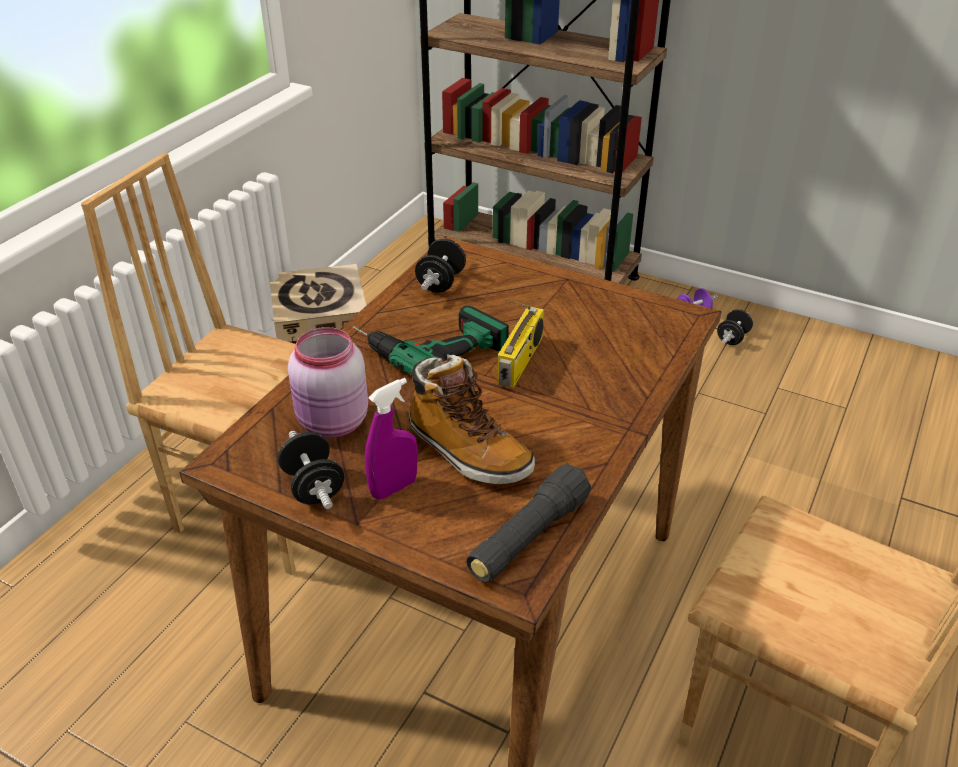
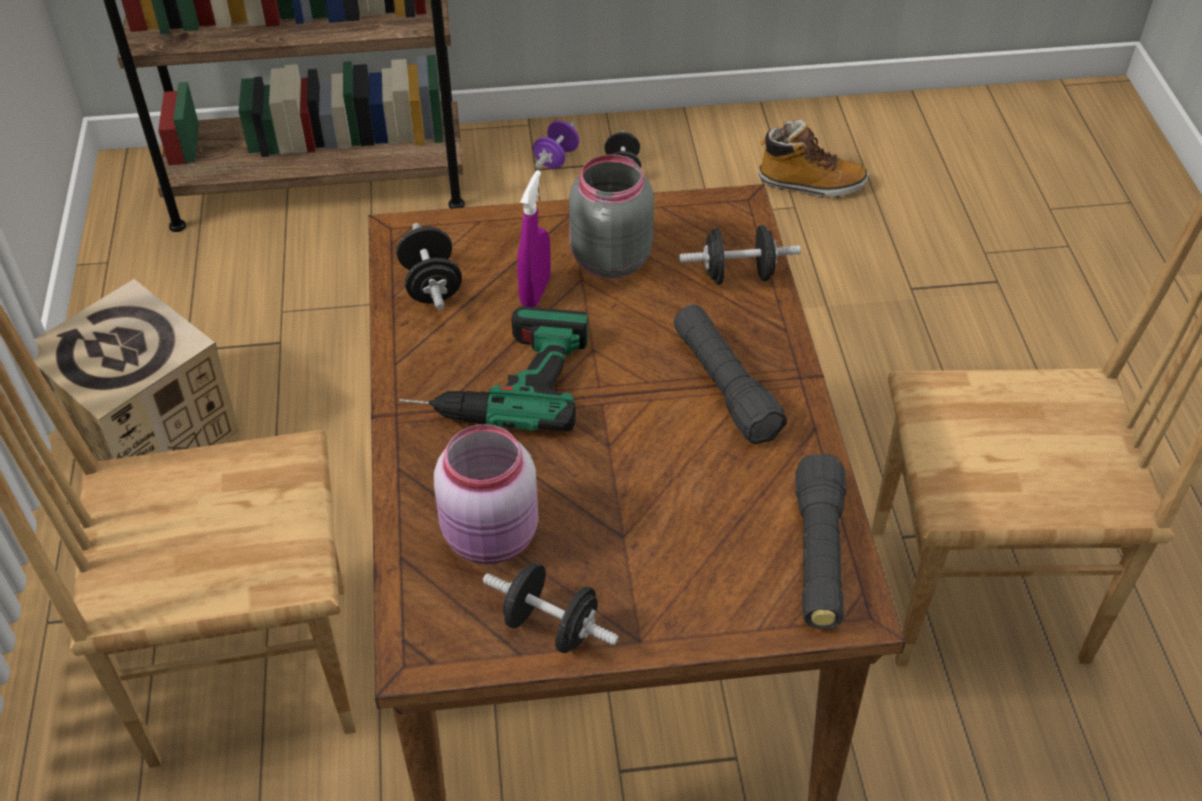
camera: 35 degrees left, 10 degrees up
purple spray bottle [365,378,418,499] -> purple spray bottle moved to [517,170,551,307]
boot [409,354,535,484] -> boot moved to [759,120,869,198]
radio [497,299,544,388] -> none
none -> grey jar [569,154,654,279]
none -> black flashlight [674,305,787,444]
none -> black dumbbell [679,225,801,285]

